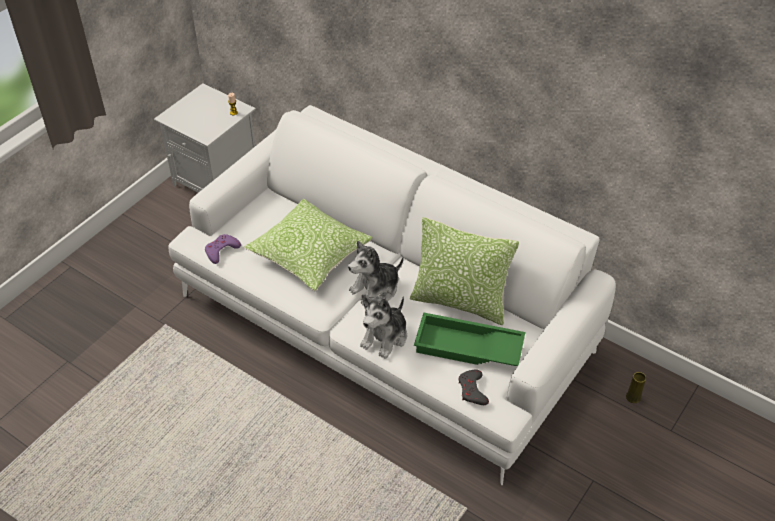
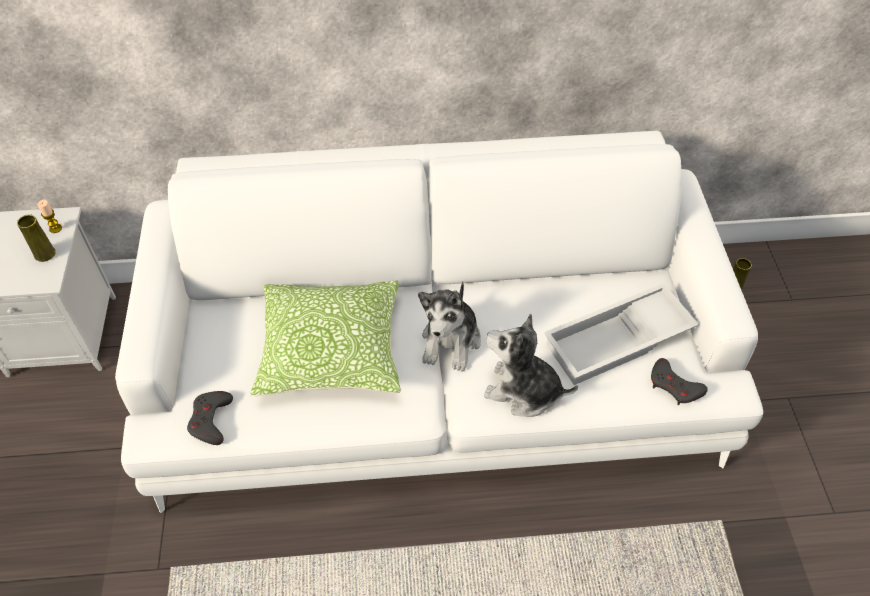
camera: 40 degrees left, 5 degrees up
purple game controller [205,234,241,264] -> grey game controller [187,391,233,445]
plush toy [360,294,407,359] -> plush toy turned 120 degrees clockwise [484,314,578,417]
pillow [410,217,519,325] -> none
green tray [414,312,525,366] -> white tray [544,283,699,385]
none -> yellow vase [17,214,56,262]

